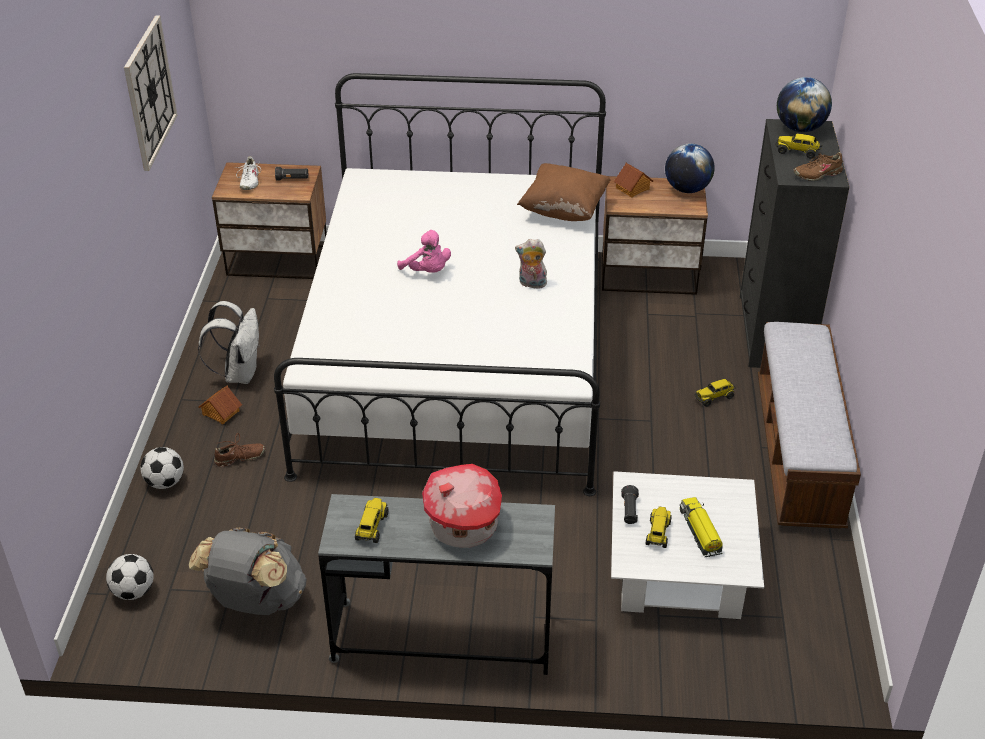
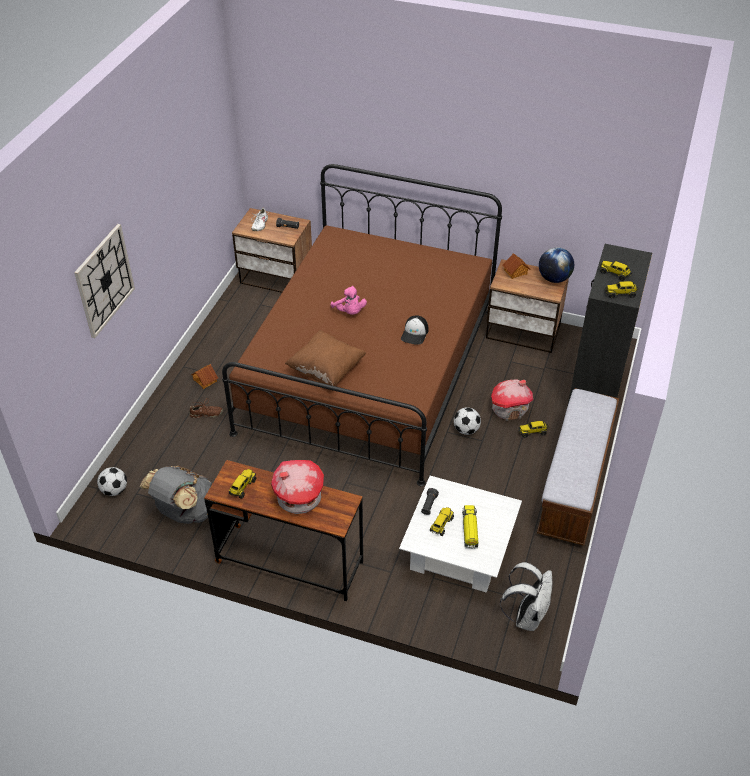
camera: 15 degrees right, 5 degrees up
wall clock [124,16,177,171] -> wall clock moved to [74,224,135,338]
football [141,447,184,489] -> football moved to [454,407,481,435]
white backpack [198,301,260,384] -> white backpack moved to [500,562,553,631]
white bed [274,73,606,496] -> brown bed [222,164,502,486]
grey desk [318,494,555,675] -> brown desk [204,460,363,601]
plush toy [515,239,547,289] -> cap [401,315,428,345]
brown pillow [517,163,610,221] -> brown pillow moved to [285,330,366,386]
globe [777,77,832,132] -> none
brown shoe [794,152,843,181] -> toy truck [605,281,639,299]
none -> toy house [491,379,533,421]

